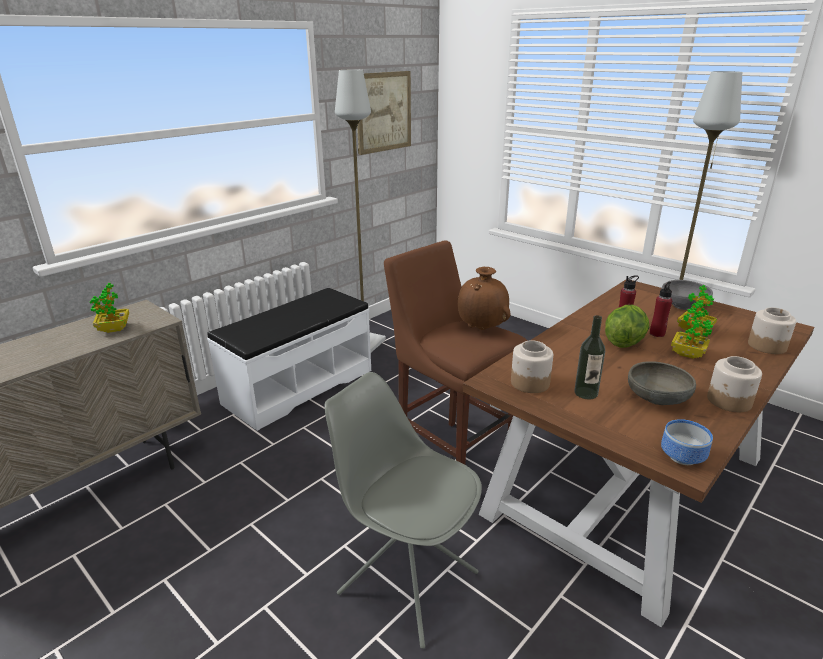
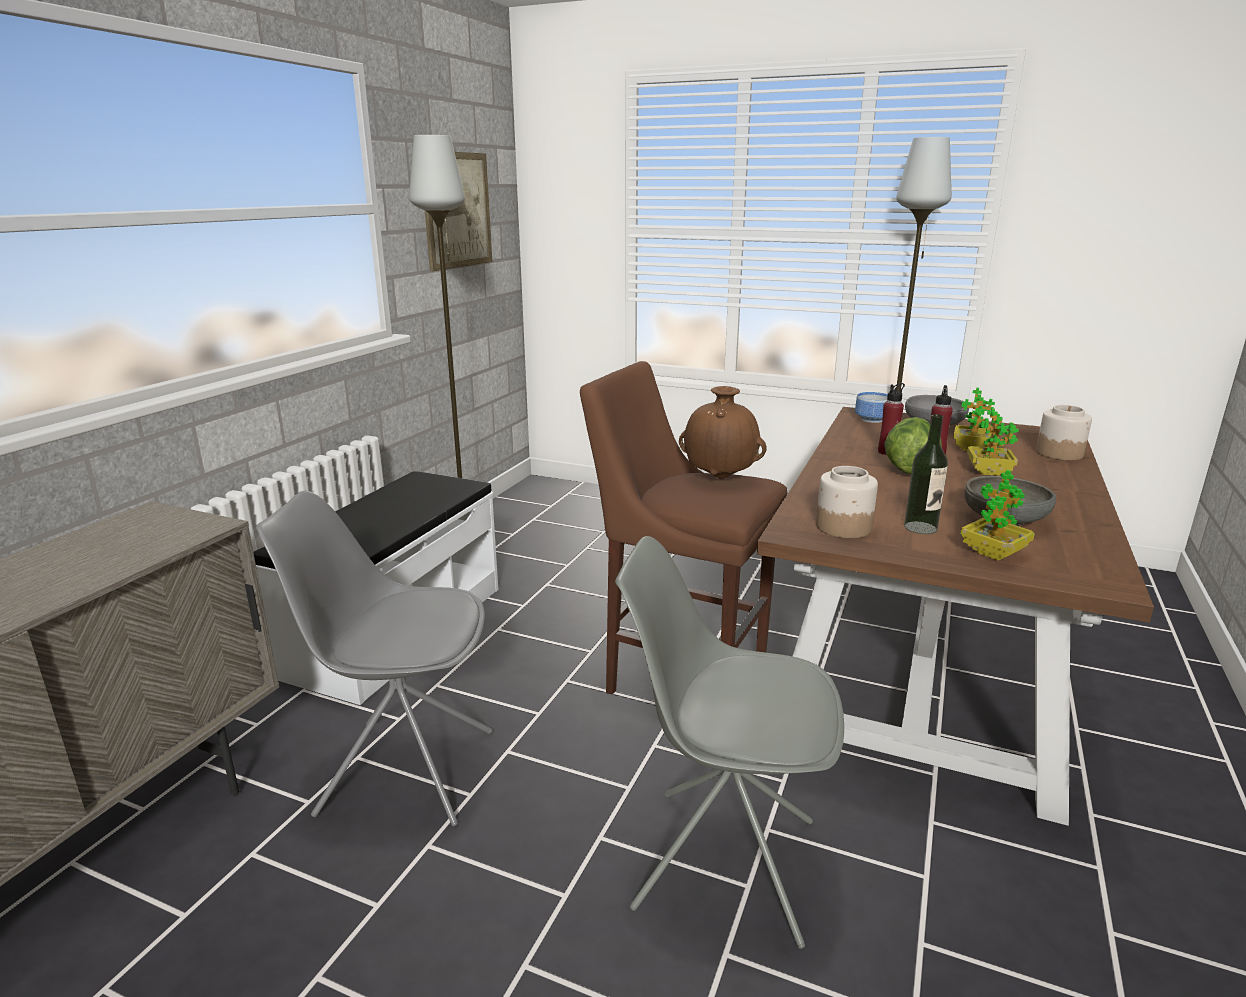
camera: 20 degrees left, 5 degrees down
potted plant [90,283,129,333] -> potted plant moved to [961,470,1035,561]
bowl [661,419,713,465] -> bowl moved to [855,392,888,423]
jar [707,356,762,412] -> none
none -> grey chair [256,491,493,827]

